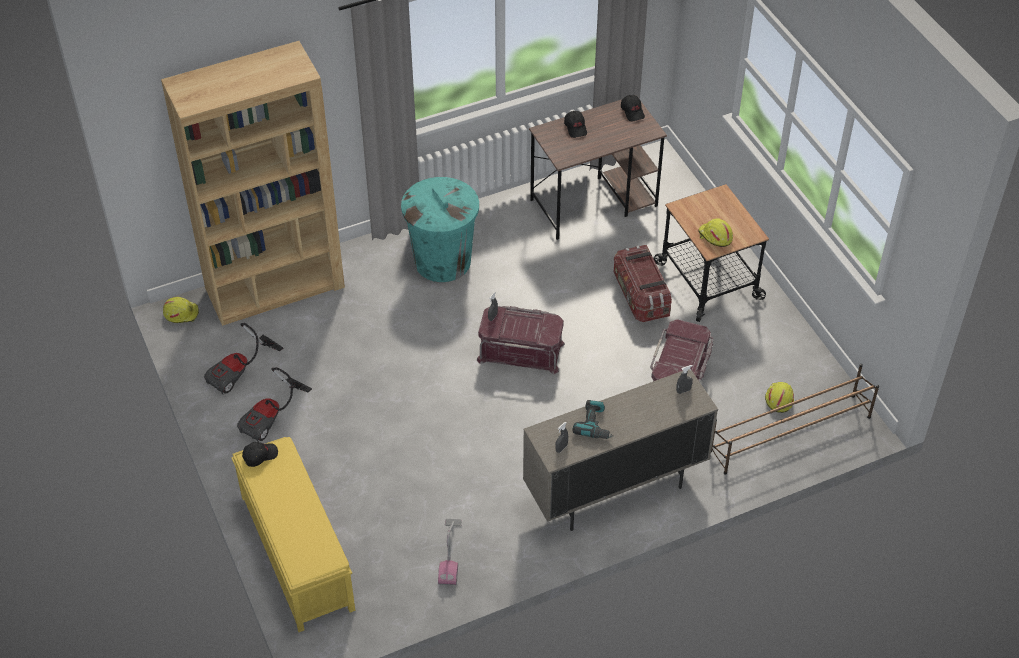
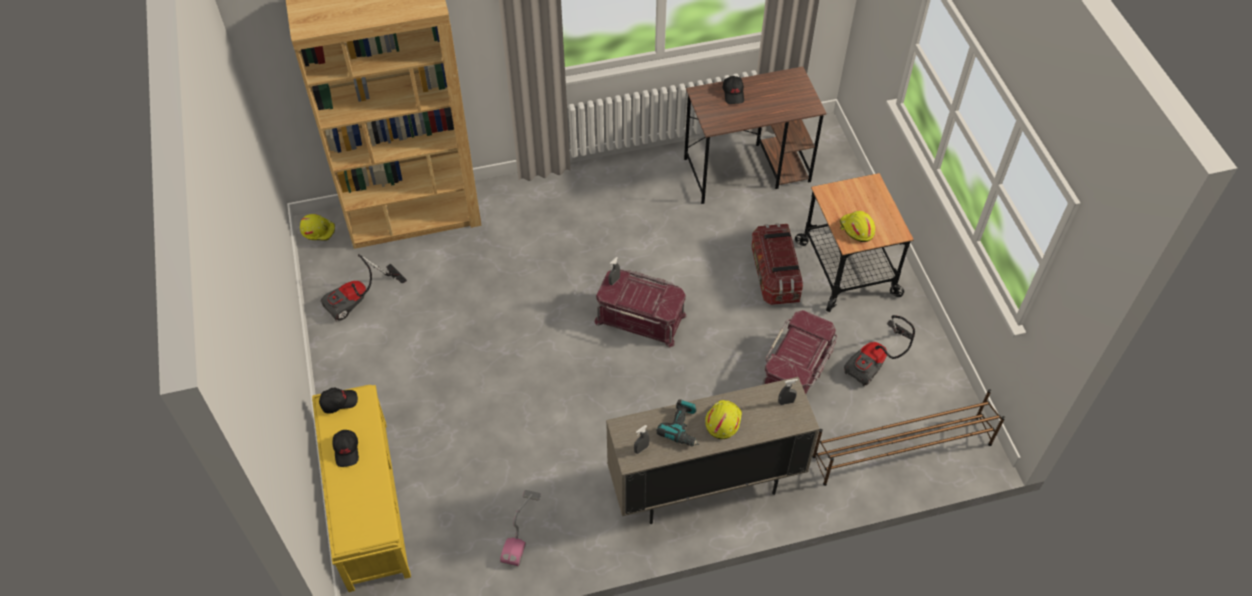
camera: 10 degrees right, 5 degrees up
vacuum cleaner [237,367,312,442] -> vacuum cleaner moved to [844,315,915,387]
turquoise trash can [401,177,479,282] -> none
black cap [621,95,645,121] -> black cap moved to [333,430,359,467]
yellow hard hat [765,382,794,413] -> yellow hard hat moved to [705,400,742,439]

